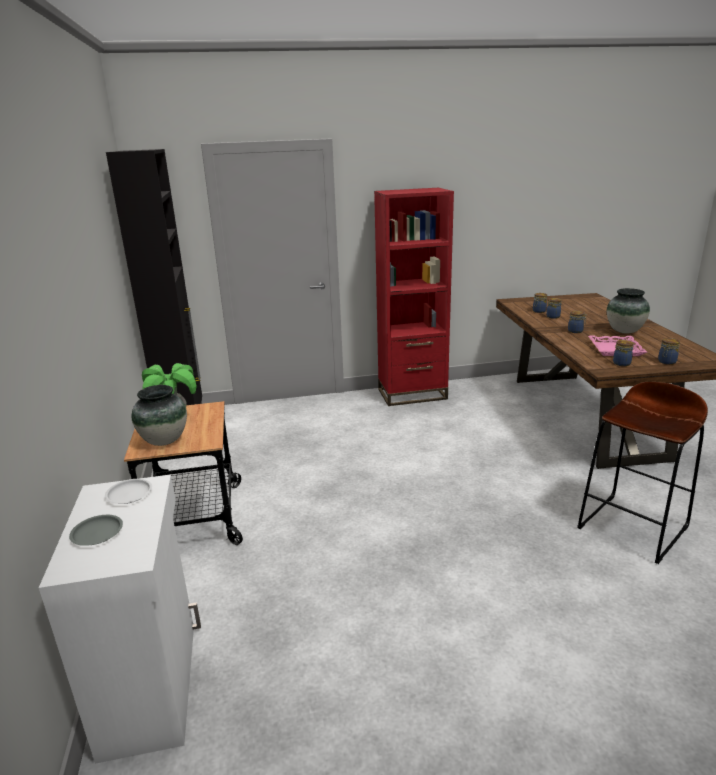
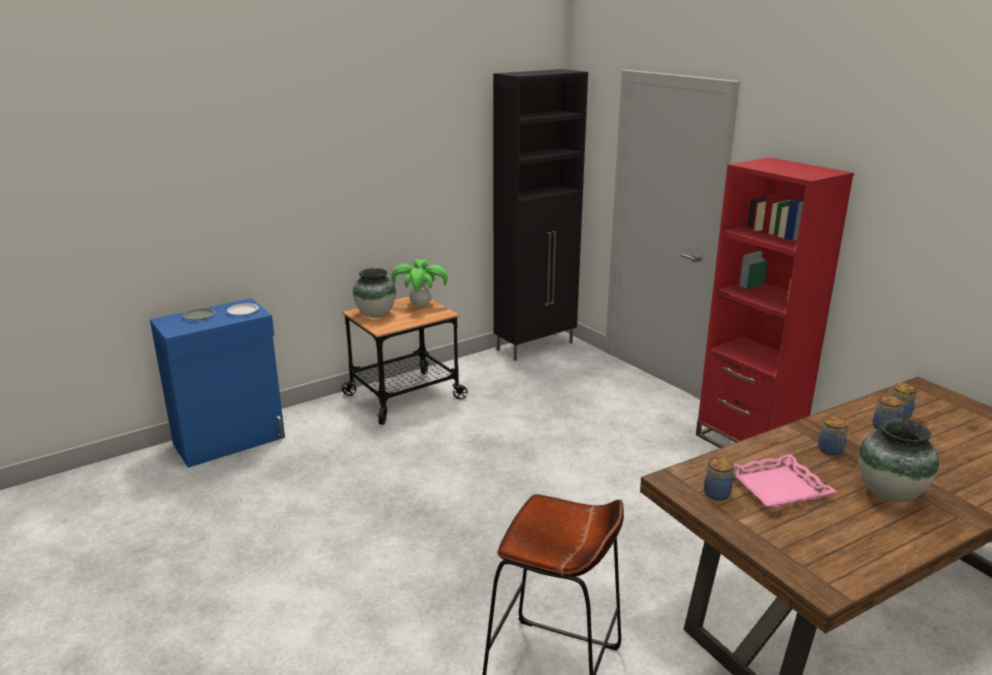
camera: 65 degrees right, 0 degrees up
white cabinet [39,475,201,764] -> blue cabinet [150,298,285,468]
jar [658,338,680,365] -> none

